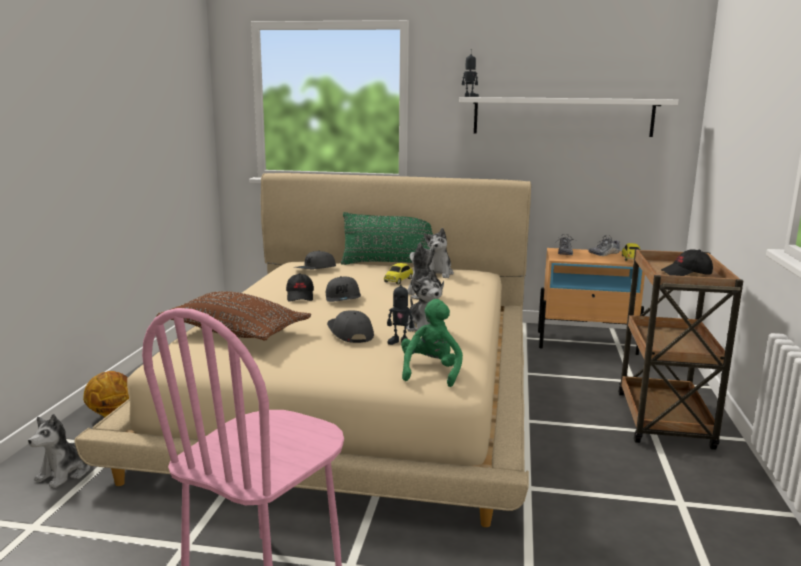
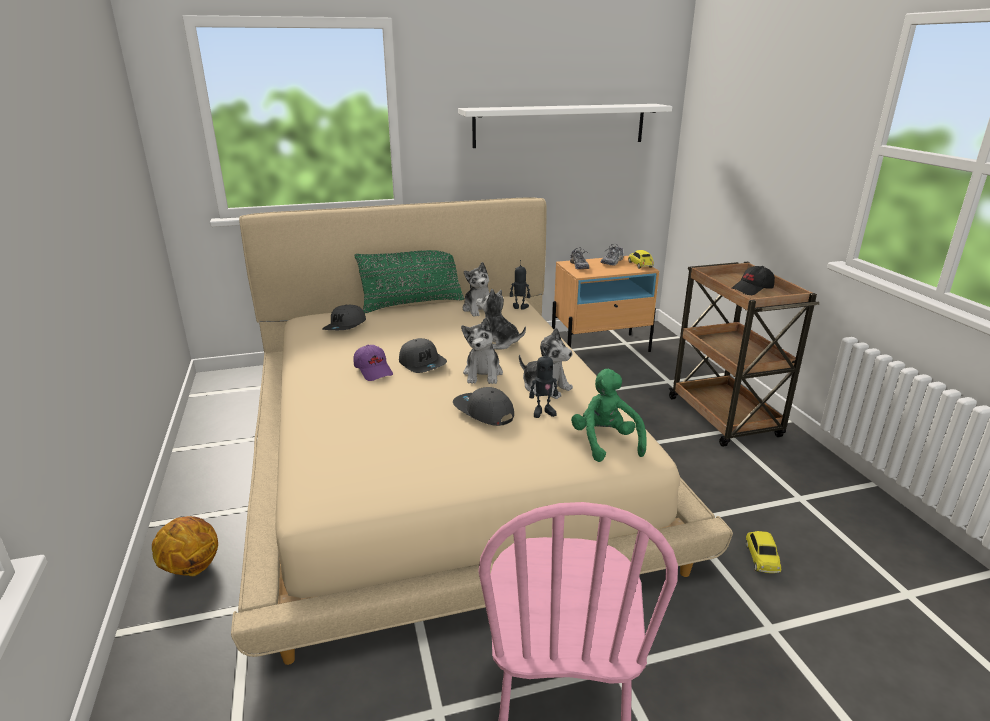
camera: 25 degrees left, 10 degrees up
plush toy [28,414,90,488] -> plush toy moved to [461,318,503,384]
brown pillow [156,291,311,340] -> none
black cap [286,273,314,302] -> purple cap [354,345,393,381]
toy car [384,263,413,284] -> toy car moved to [746,531,781,573]
toy robot [462,49,479,97] -> toy robot moved to [510,260,530,310]

